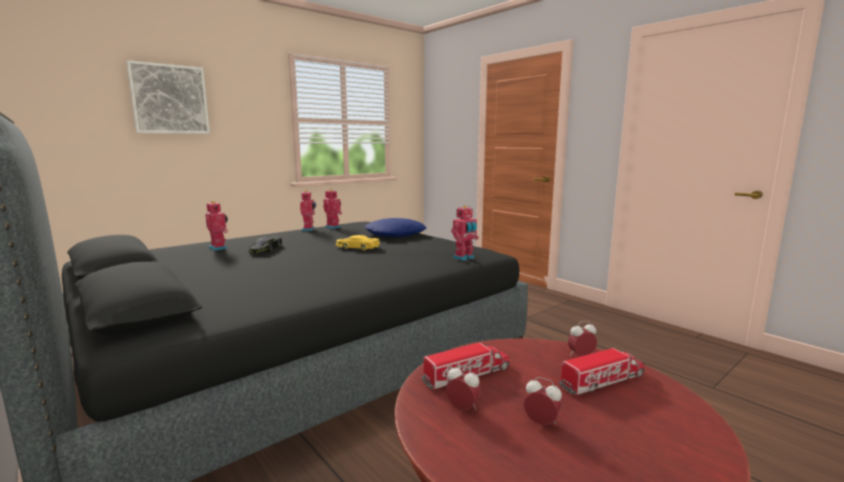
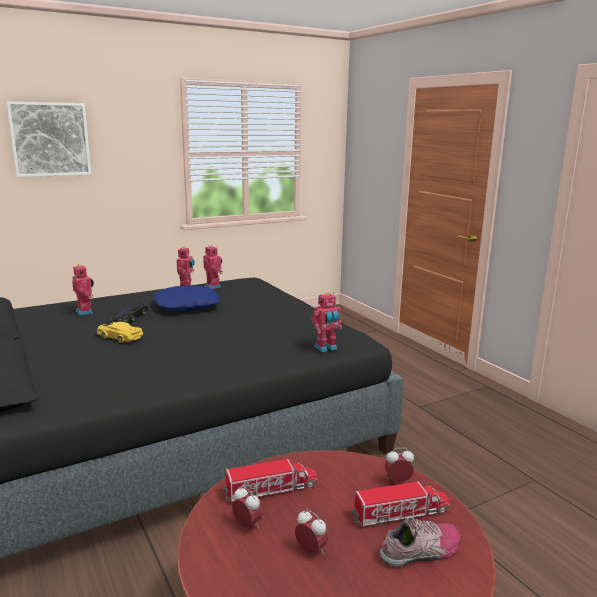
camera: 10 degrees right, 5 degrees up
yellow toy car [336,235,380,250] -> yellow toy car moved to [97,322,143,343]
blue pillow [364,218,427,237] -> blue pillow moved to [153,285,221,311]
none -> shoe [380,517,460,567]

